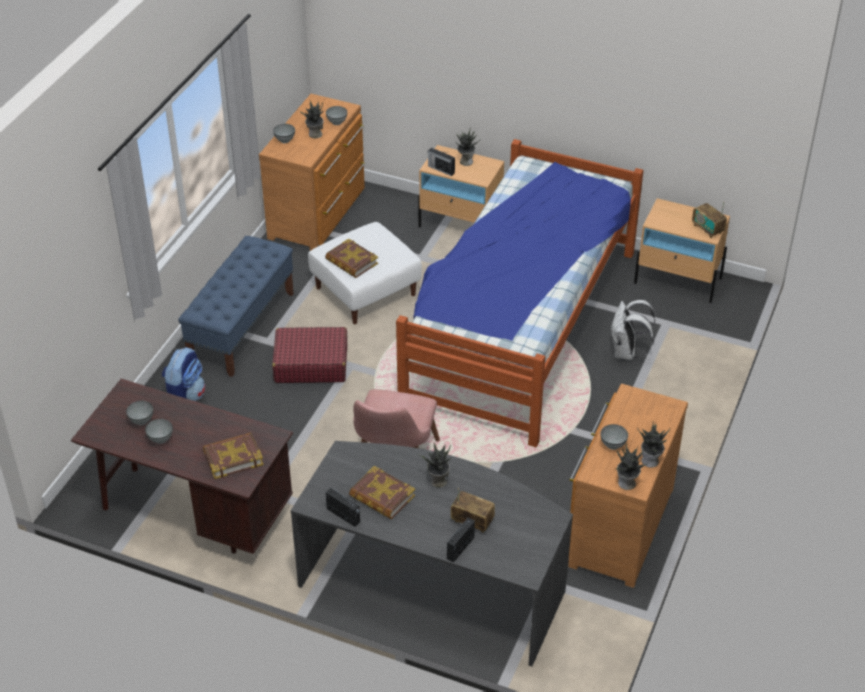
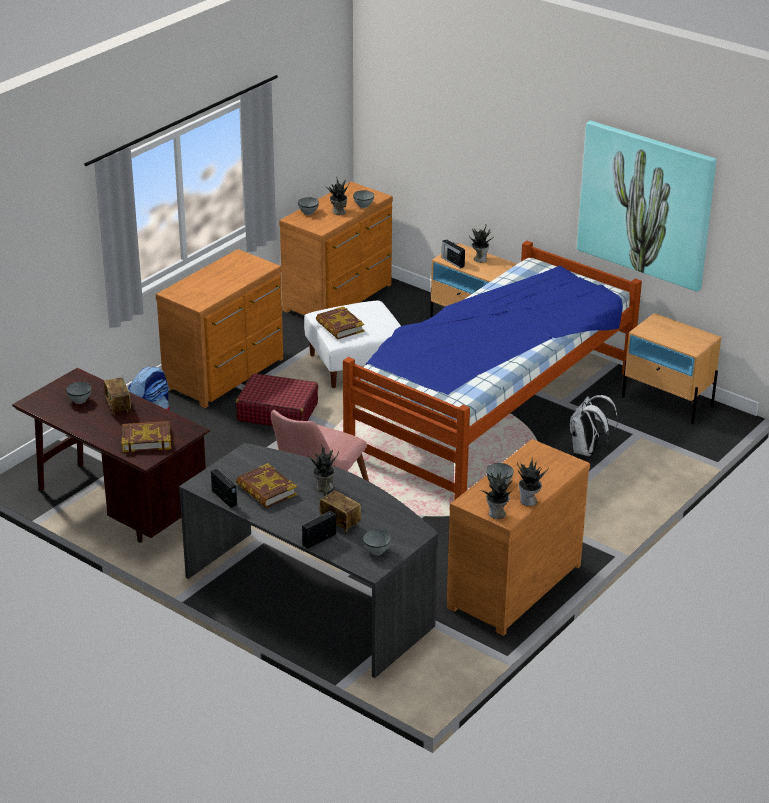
camera: 15 degrees right, 10 degrees down
grey bowl [145,419,173,444] -> grey bowl moved to [363,530,391,555]
blue bench [178,236,294,377] -> brown dresser [156,249,283,408]
radio [692,202,727,239] -> radio moved to [104,374,131,415]
none -> picture [577,121,717,292]

